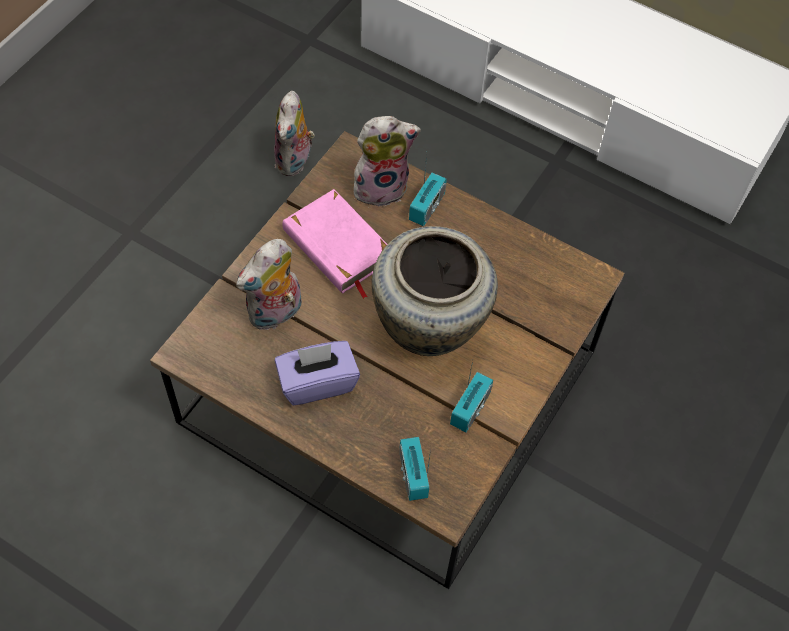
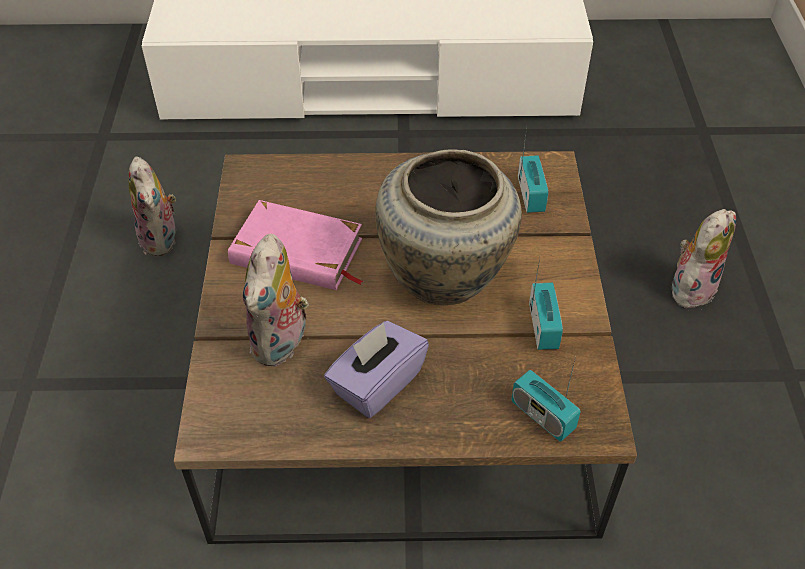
camera: 30 degrees left, 10 degrees down
plush toy [354,116,421,207] -> plush toy moved to [672,209,736,312]
radio [409,154,447,226] -> radio moved to [518,128,548,213]

